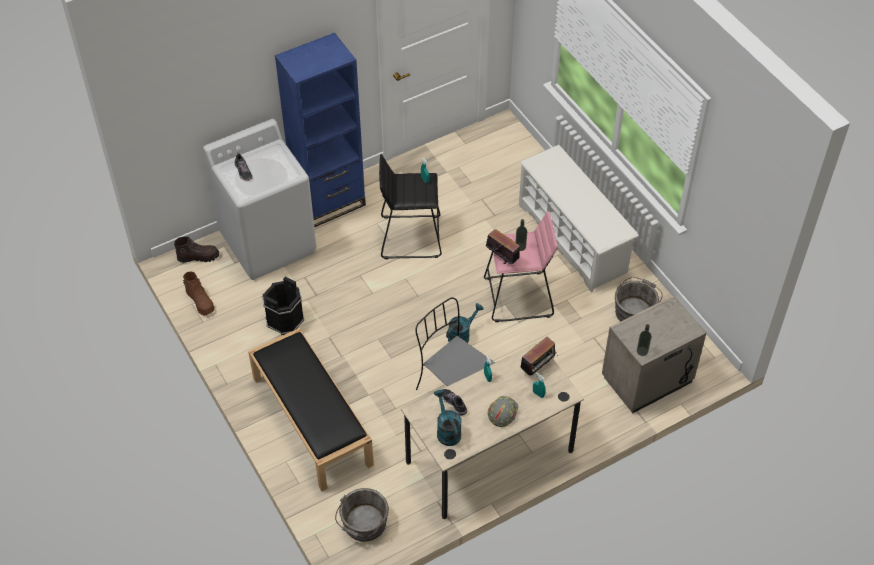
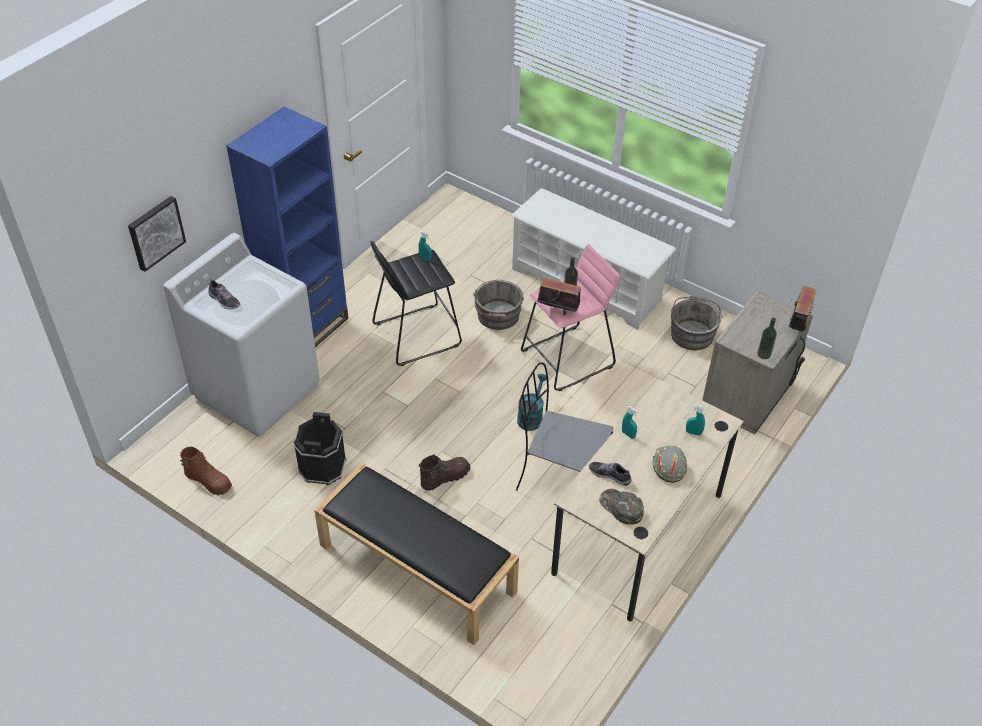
camera: 25 degrees left, 5 degrees down
brown boot [174,236,219,263] -> brown boot moved to [419,454,470,491]
grey bucket [335,488,389,542] -> grey bucket moved to [473,280,524,330]
turquoise watering can [434,389,462,446] -> green cap [599,489,644,525]
radio [521,337,558,375] -> radio moved to [789,286,816,334]
none -> picture [128,196,186,272]

